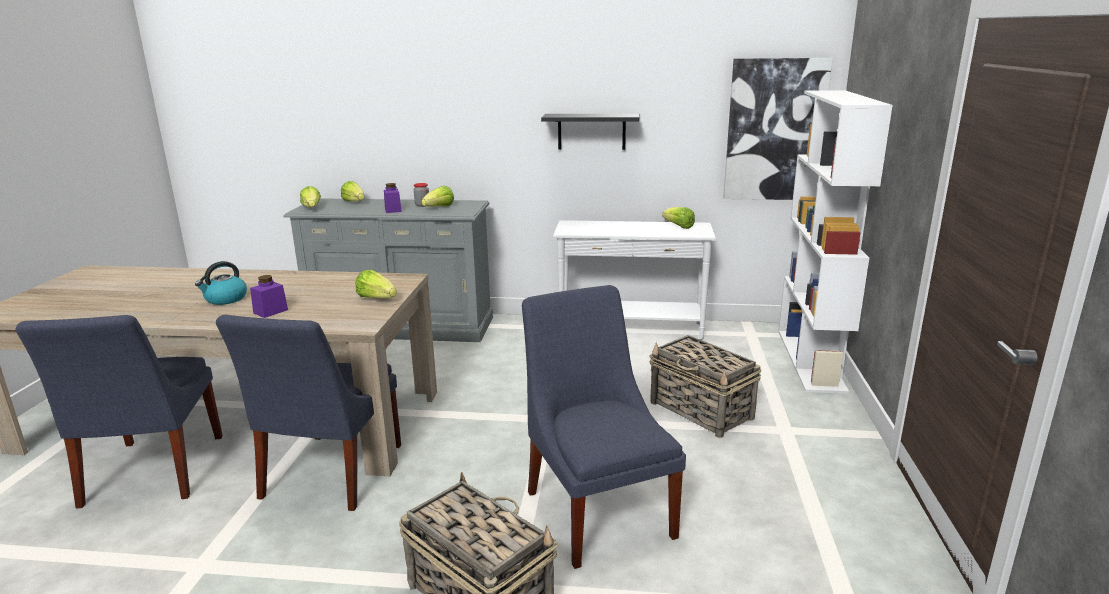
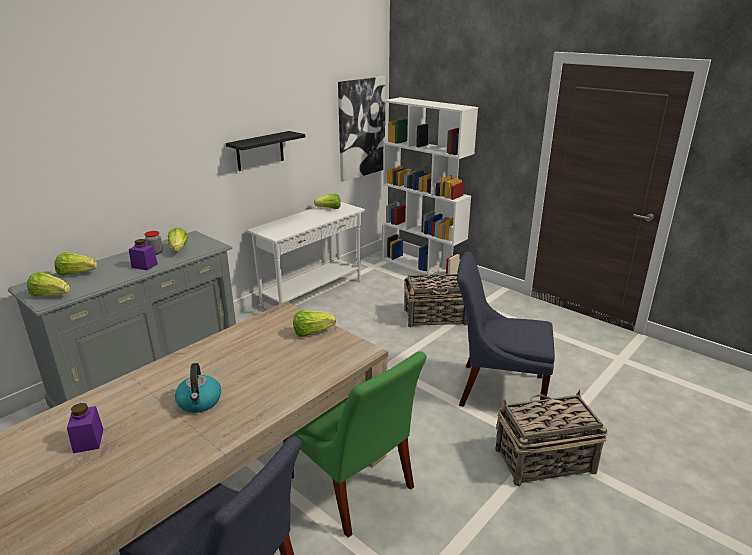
camera: 55 degrees left, 5 degrees up
blue chair [216,315,401,511] -> green chair [283,351,427,538]
purple jar [250,275,288,318] -> purple jar moved to [67,403,103,453]

